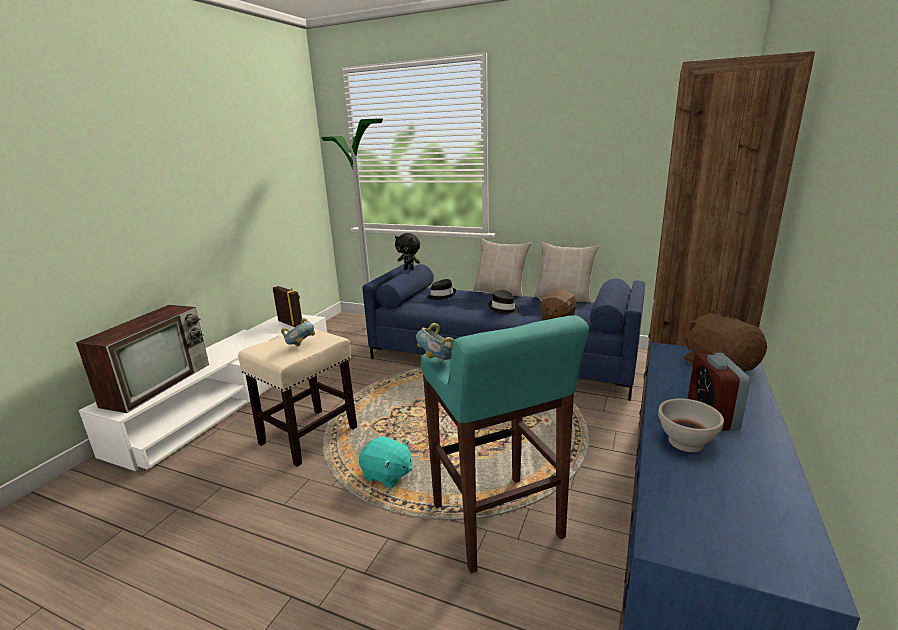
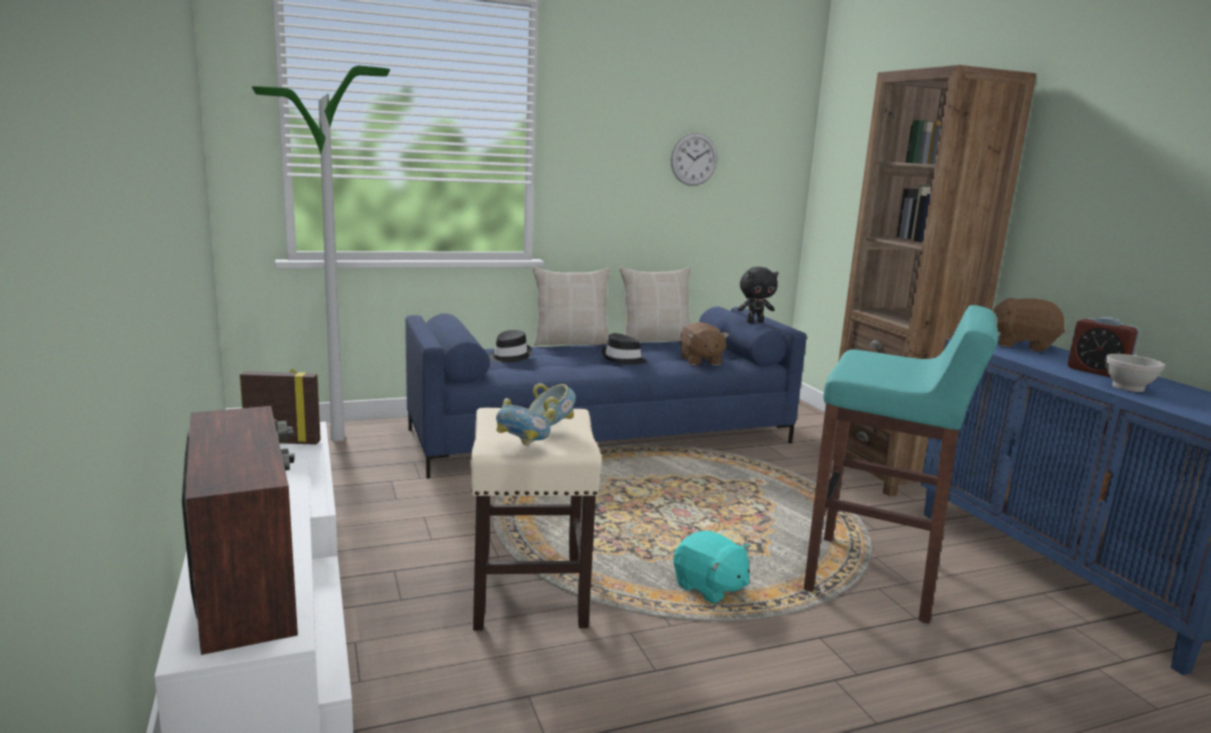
camera: 45 degrees left, 5 degrees down
turquoise plush toy [359,436,412,488] -> turquoise plush toy turned 60 degrees clockwise [673,531,750,604]
black plush toy [395,233,420,270] -> black plush toy moved to [737,267,779,323]
bowl [416,323,454,362] -> bowl moved to [496,398,556,446]
none -> wall clock [671,133,717,186]

